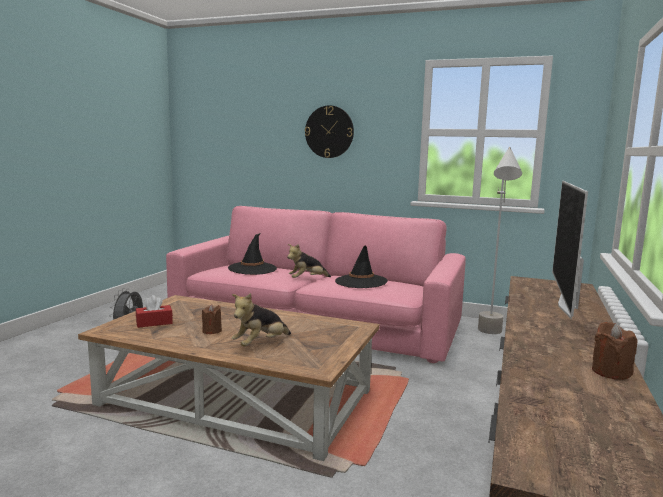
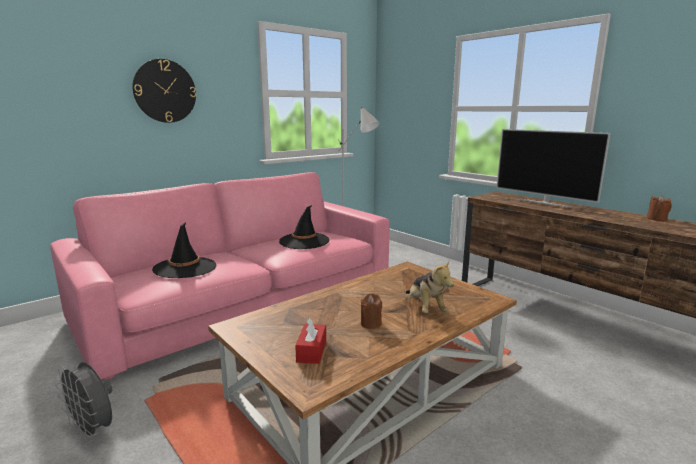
camera: 60 degrees left, 5 degrees up
plush toy [287,244,331,278] -> none

